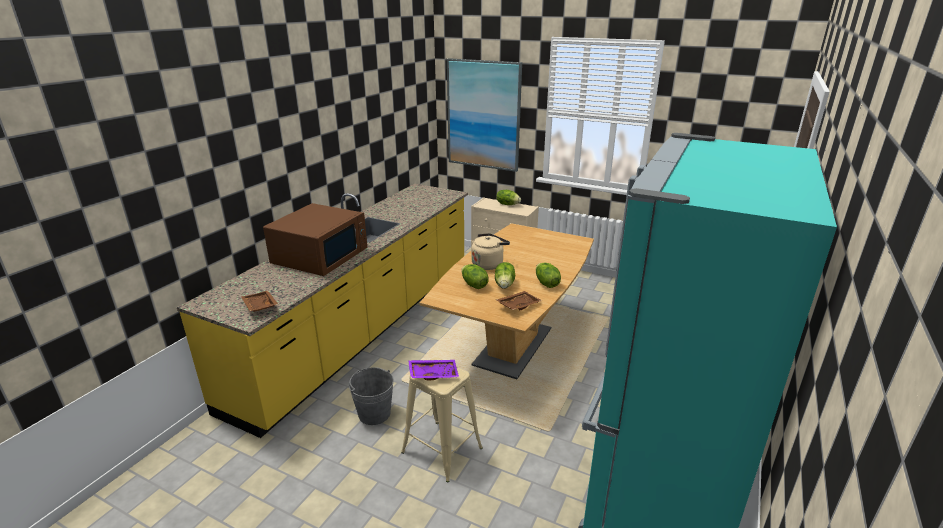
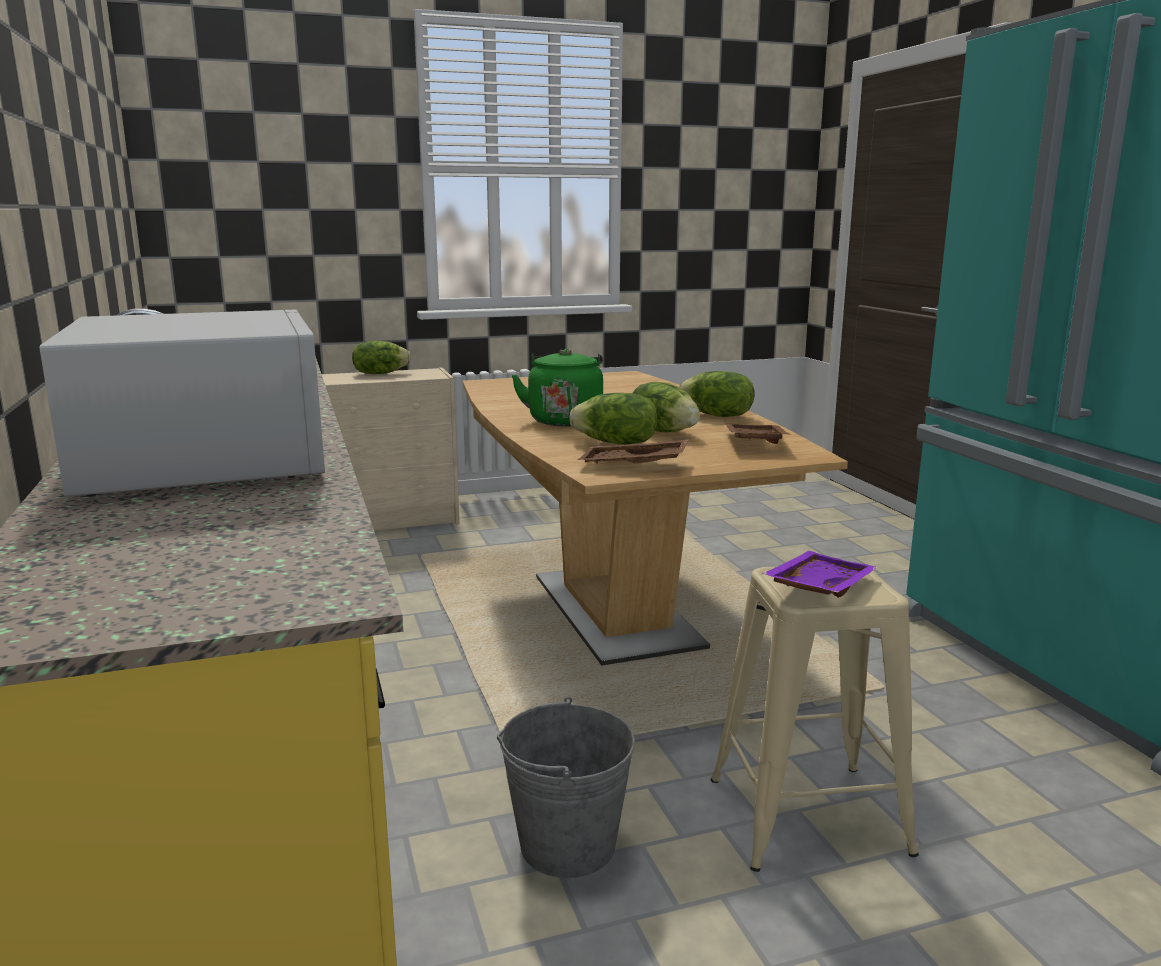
camera: 45 degrees left, 10 degrees down
brown tray [241,291,278,312] -> brown tray moved to [577,439,689,464]
brown microwave [263,203,367,276] -> white microwave [40,309,325,497]
picture [447,58,522,172] -> none
beige kettle [471,233,510,270] -> green kettle [511,349,603,426]

